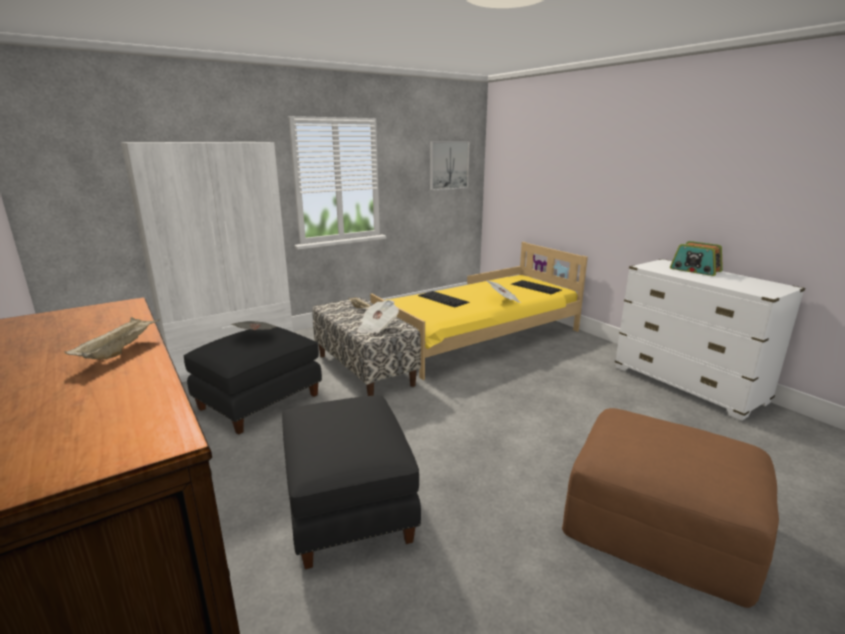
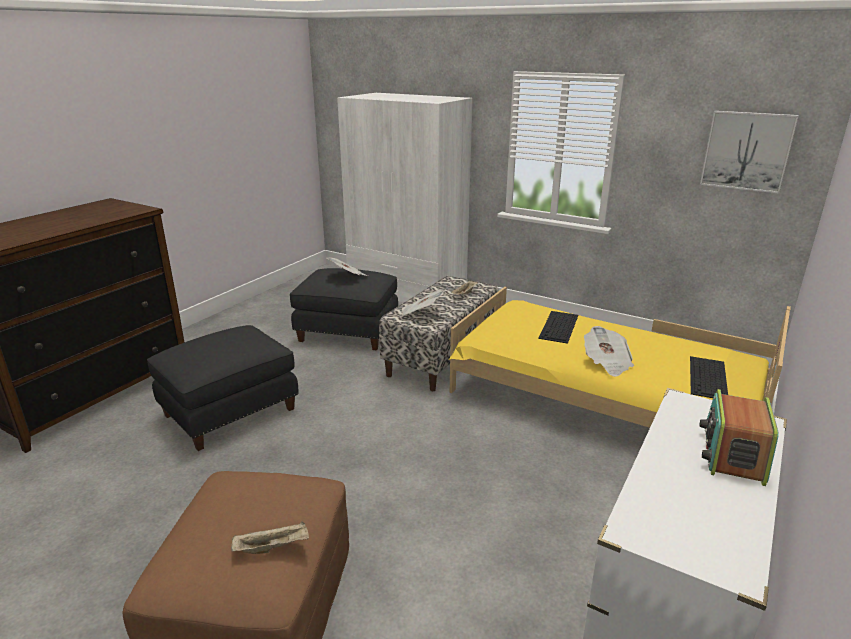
camera: 65 degrees right, 5 degrees up
beige tray [65,317,160,360] -> beige tray moved to [231,521,309,554]

